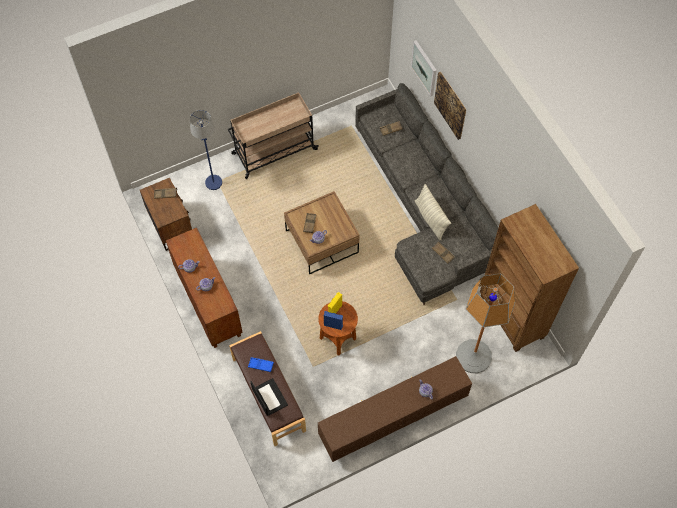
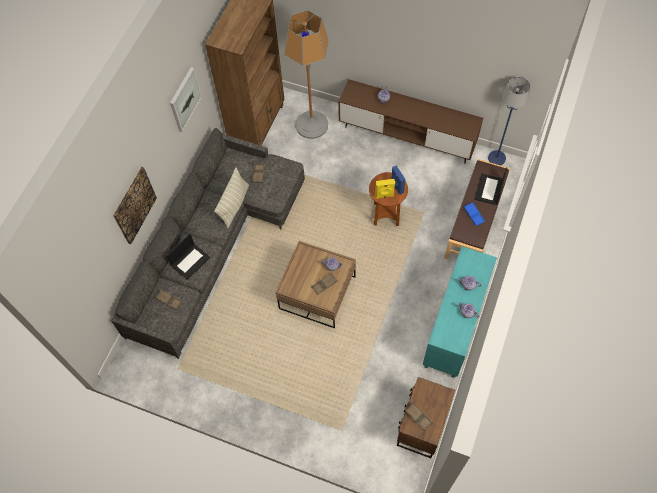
camera: 130 degrees left, 0 degrees up
brown cabinet [166,228,243,348] -> turquoise cabinet [423,246,497,378]
blue floor lamp [190,110,222,190] -> blue floor lamp moved to [488,77,530,165]
beige cart [228,92,319,179] -> none
picture [411,40,437,97] -> picture moved to [170,67,202,132]
none -> laptop [166,234,210,280]

